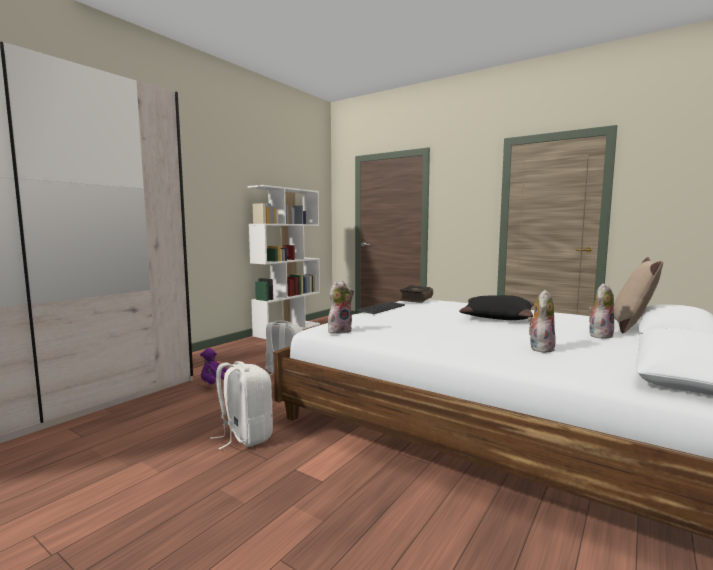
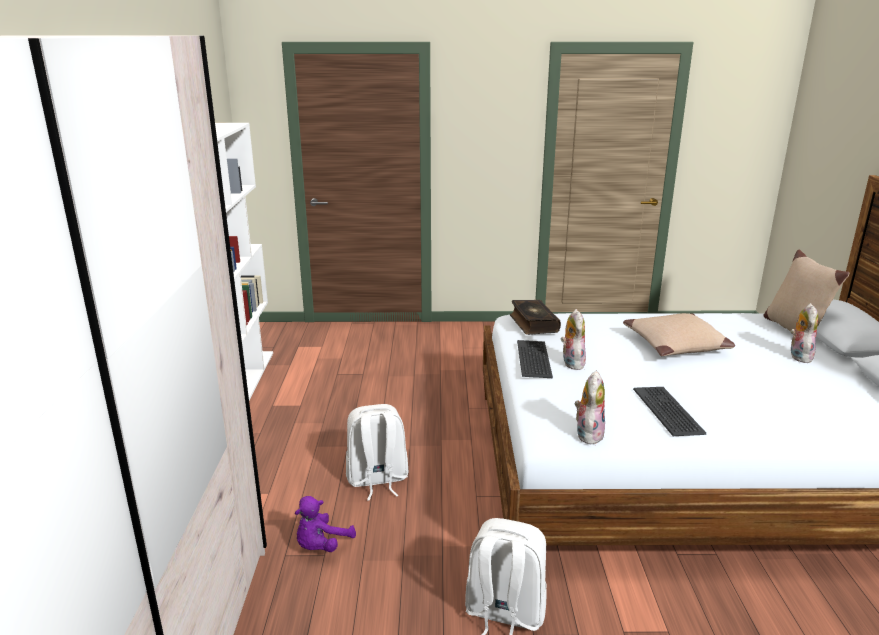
camera: 35 degrees left, 15 degrees up
black pillow [459,295,534,320] -> beige pillow [623,313,735,356]
plush toy [527,290,556,353] -> plush toy moved to [561,309,586,370]
none -> keyboard [633,387,706,436]

